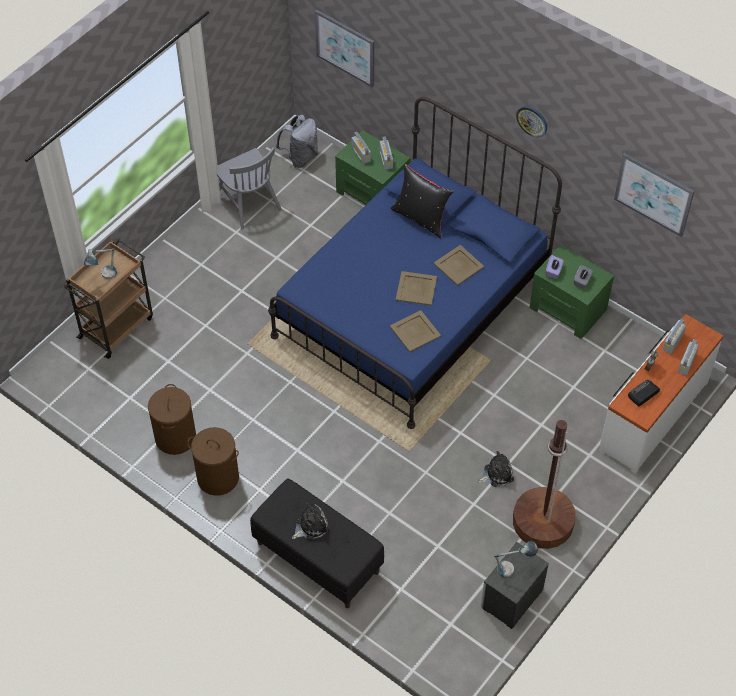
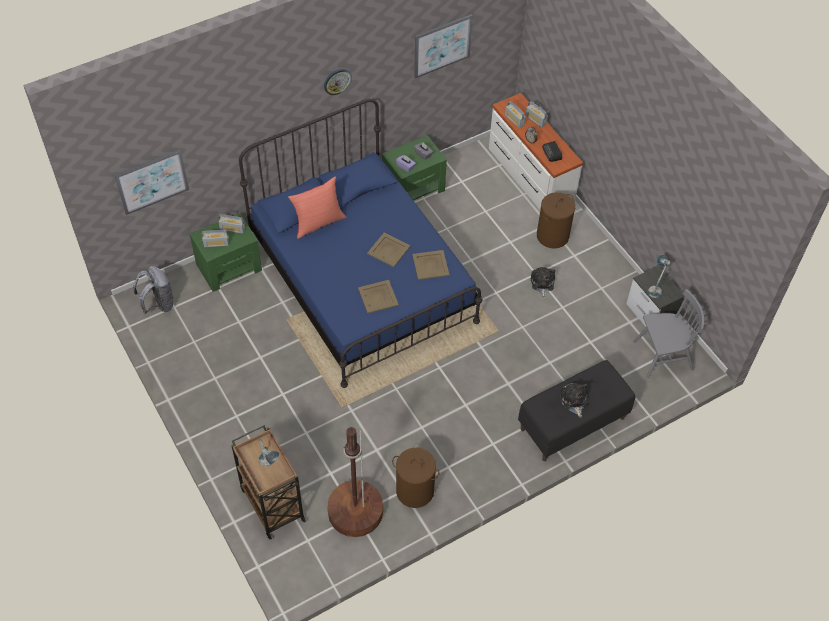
camera: 70 degrees left, 0 degrees up
brown laundry basket [187,427,239,496] -> brown laundry basket moved to [537,192,575,248]
grey chair [217,147,282,230] -> grey chair moved to [633,289,704,379]
black pillow [391,164,454,238] -> red pillow [288,176,346,239]
beige tray [434,245,484,286] -> beige tray moved to [358,280,399,313]
brown floor lamp [513,420,576,549] -> brown floor lamp moved to [327,427,383,537]

